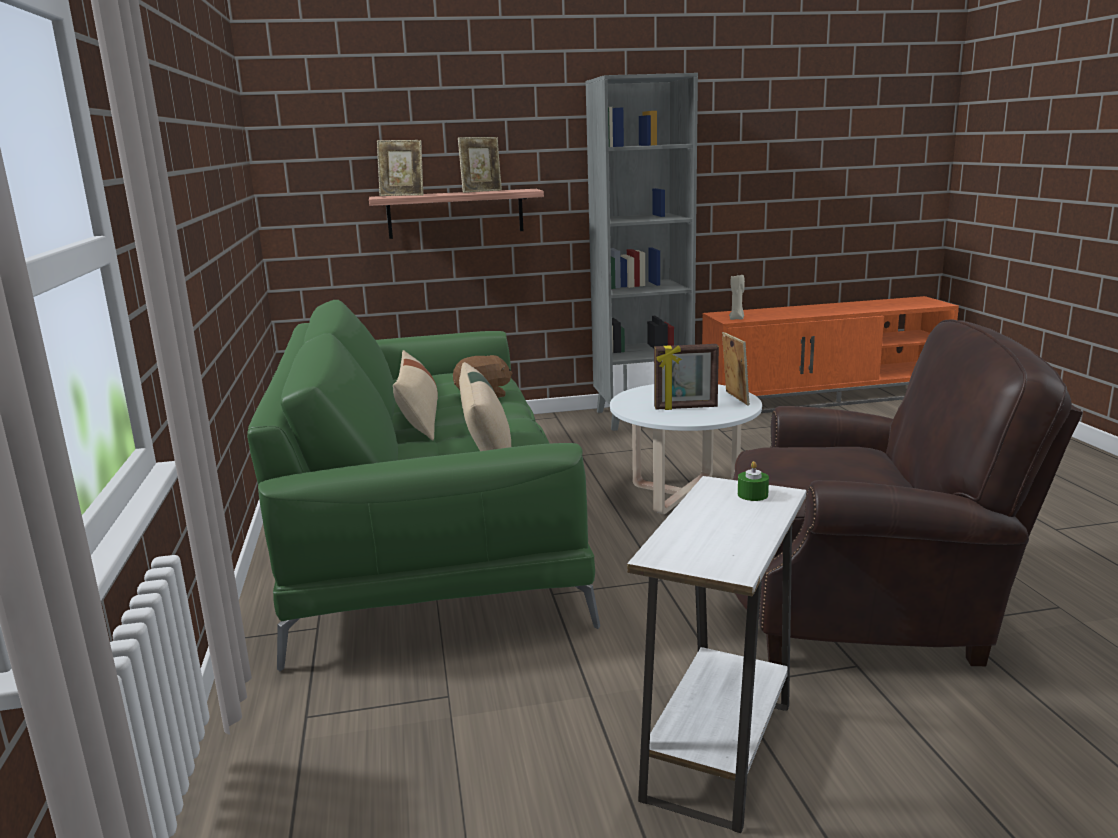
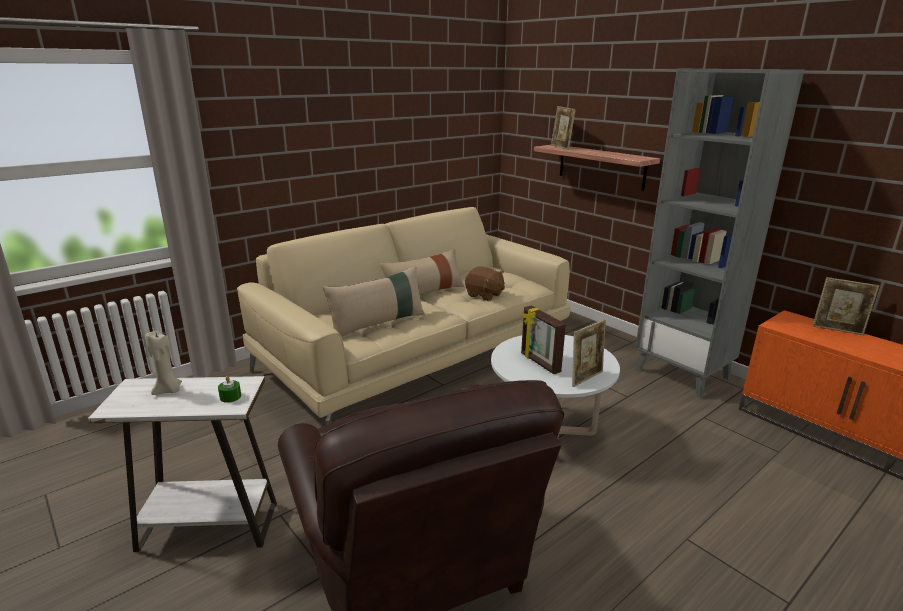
camera: 60 degrees right, 5 degrees up
green sofa [247,300,600,672] -> beige sofa [237,207,570,425]
picture frame [458,137,502,193] -> picture frame moved to [813,277,879,335]
beige candle [729,275,745,320] -> beige candle moved to [145,331,182,395]

